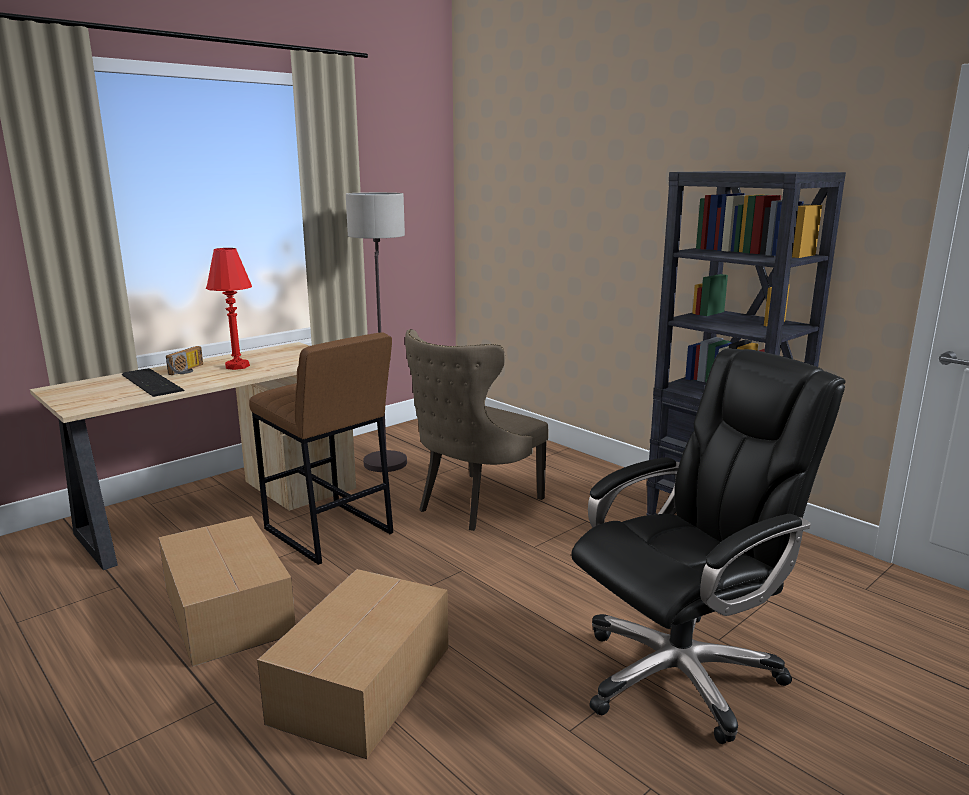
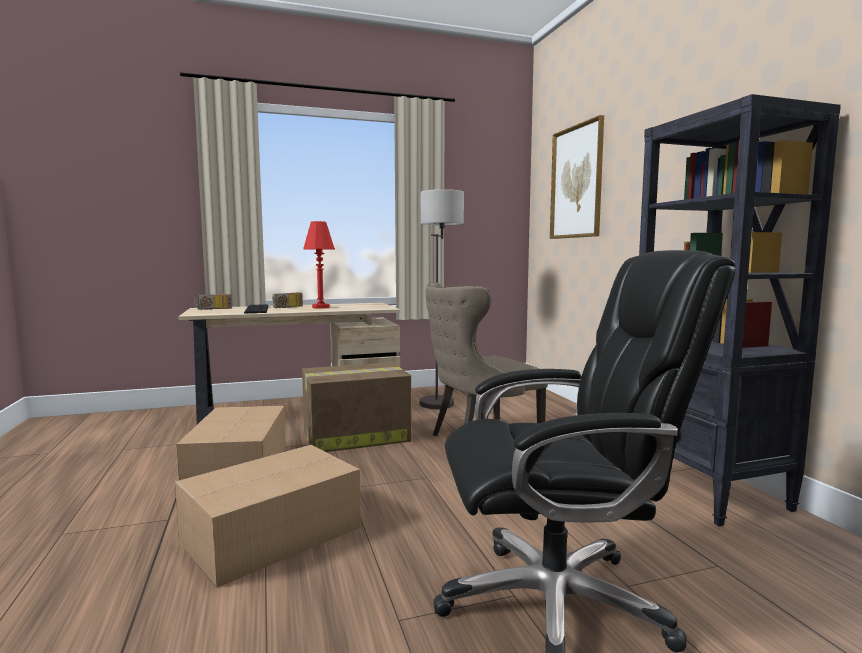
camera: 25 degrees right, 10 degrees down
brown stool [249,332,393,565] -> cardboard box [302,362,412,452]
none -> radio [194,294,232,310]
none -> picture [550,115,604,239]

